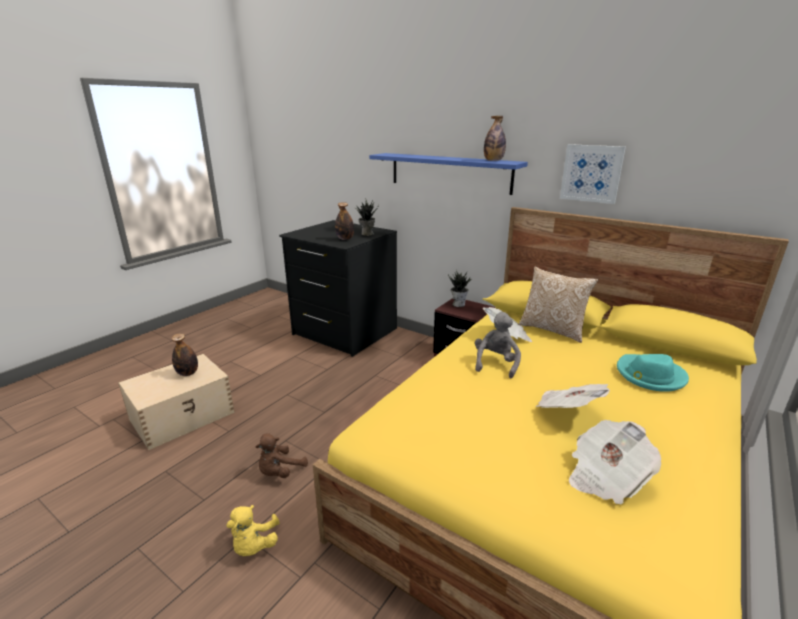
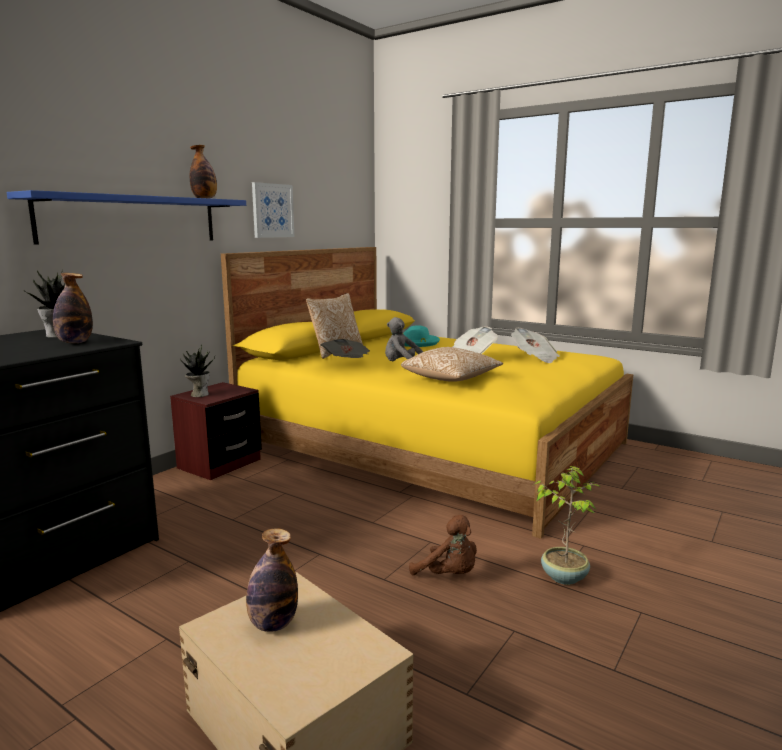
camera: 90 degrees left, 10 degrees down
yellow plush toy [226,505,280,556] -> potted plant [535,466,600,585]
none -> pillow [401,347,503,382]

